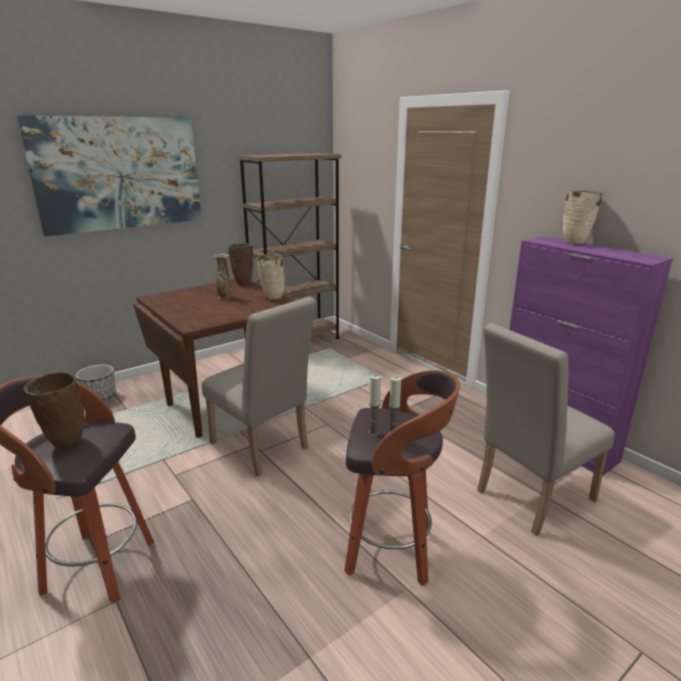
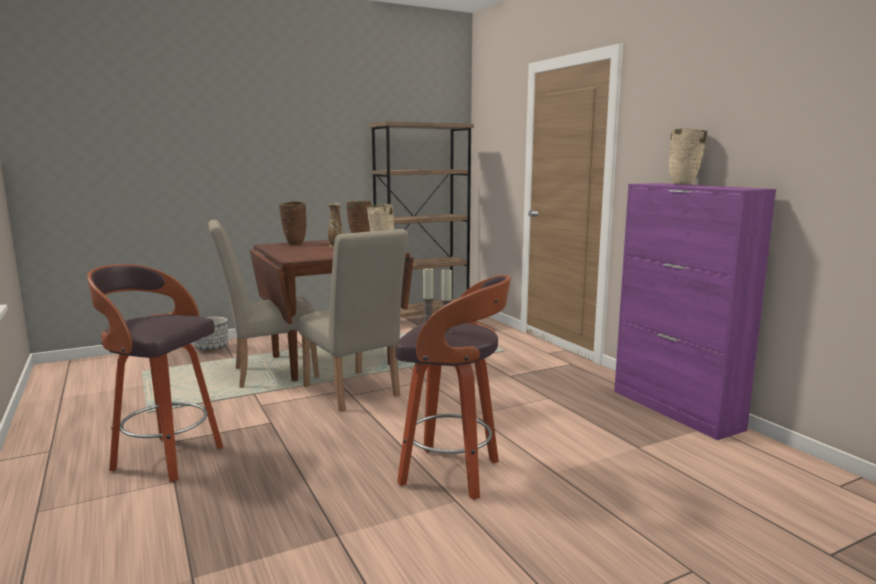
camera: 10 degrees right, 10 degrees down
picture [17,116,202,237] -> none
brown vase [24,372,85,449] -> brown vase moved to [279,201,307,245]
beige chair [477,323,615,536] -> beige chair moved to [208,220,319,388]

